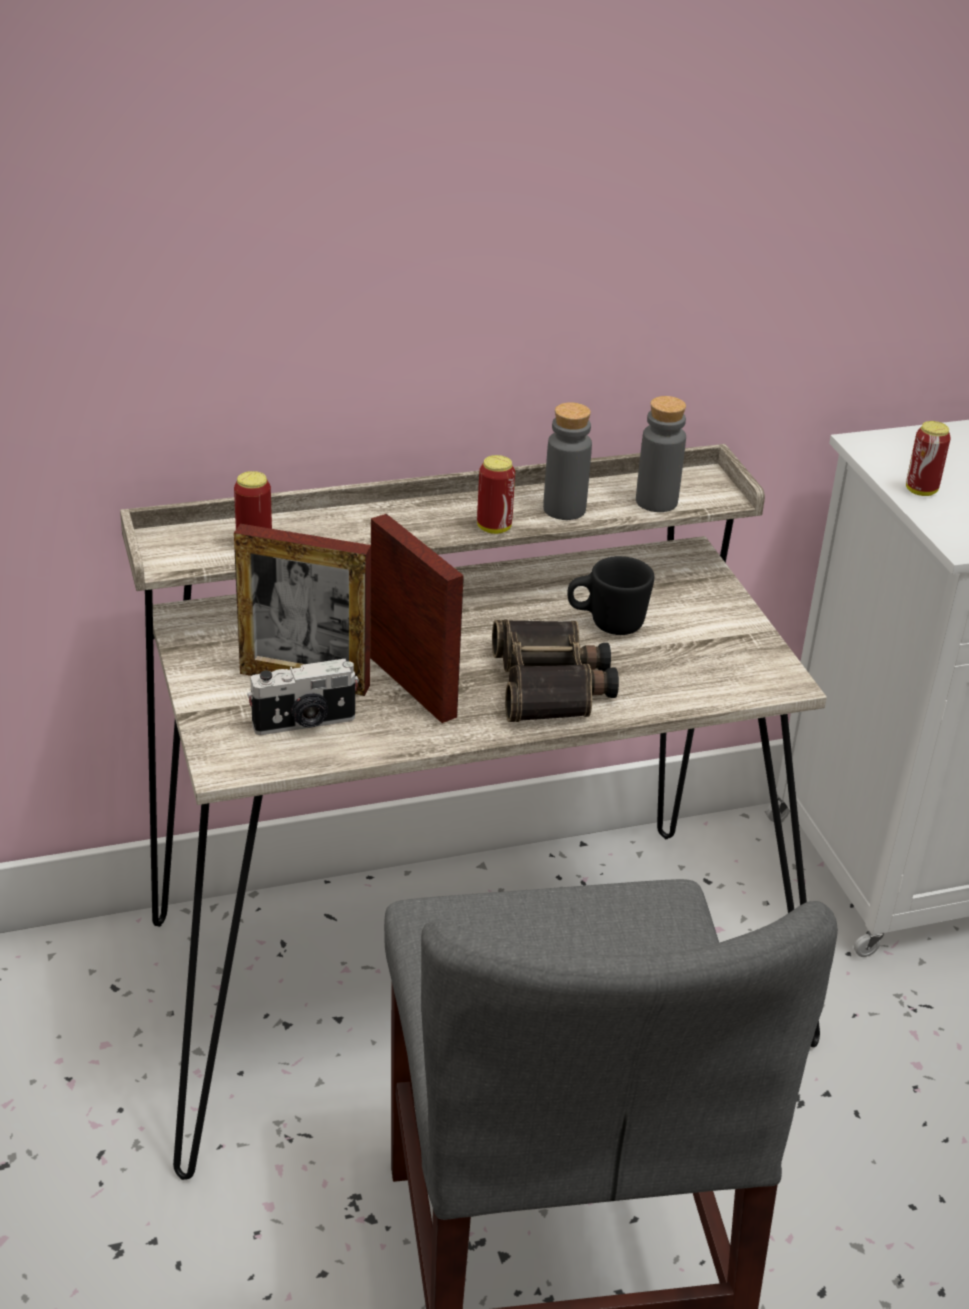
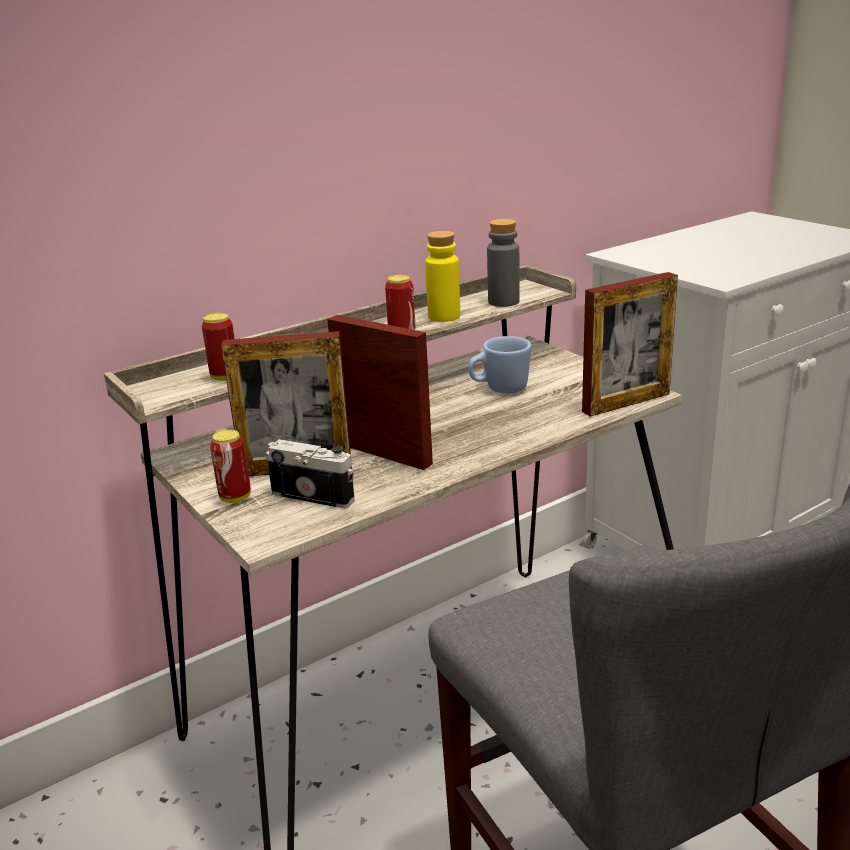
camera: 15 degrees left, 10 degrees down
camera [247,659,359,735] -> camera turned 120 degrees counterclockwise [266,439,355,508]
binoculars [492,619,619,722] -> none
grey bottle [543,402,592,520] -> yellow bottle [425,231,460,322]
black mug [567,556,654,635] -> blue mug [468,336,531,394]
can [906,421,951,496] -> can moved to [210,429,251,503]
none -> picture frame [582,272,678,417]

